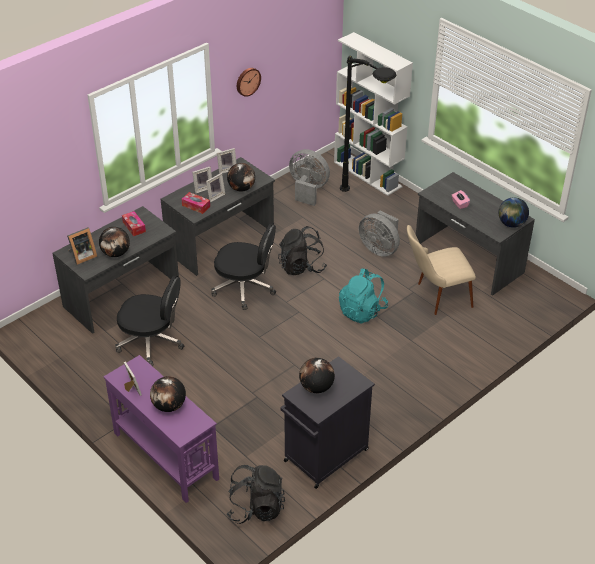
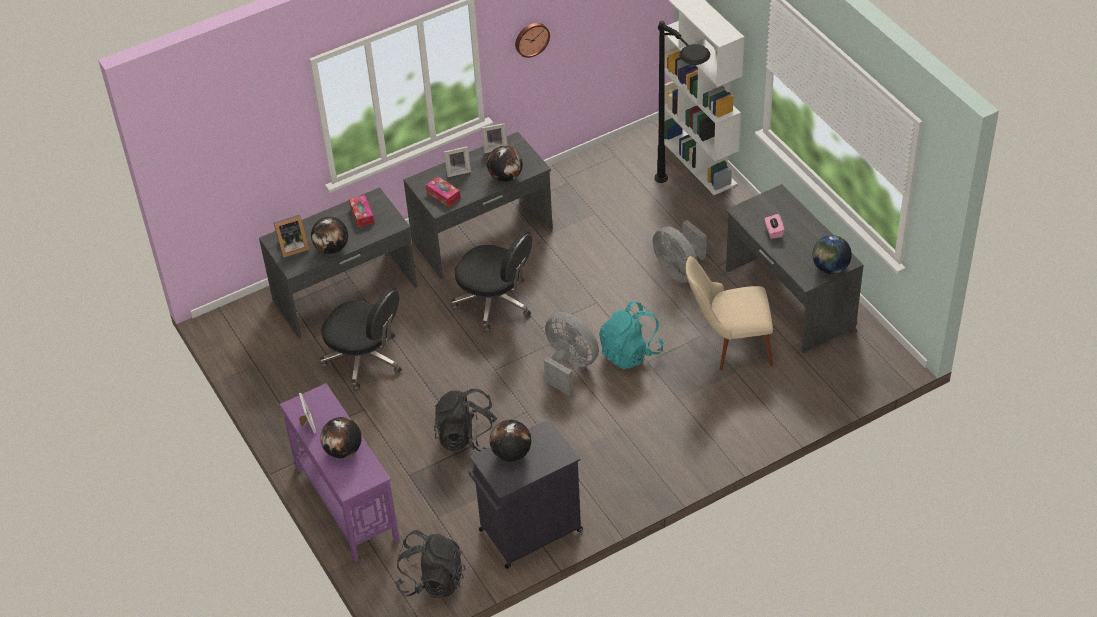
camera: 15 degrees right, 5 degrees up
picture frame [206,173,225,202] -> none
black backpack [278,226,327,275] -> black backpack moved to [434,389,497,451]
grey fan [289,149,330,206] -> grey fan moved to [544,312,599,396]

